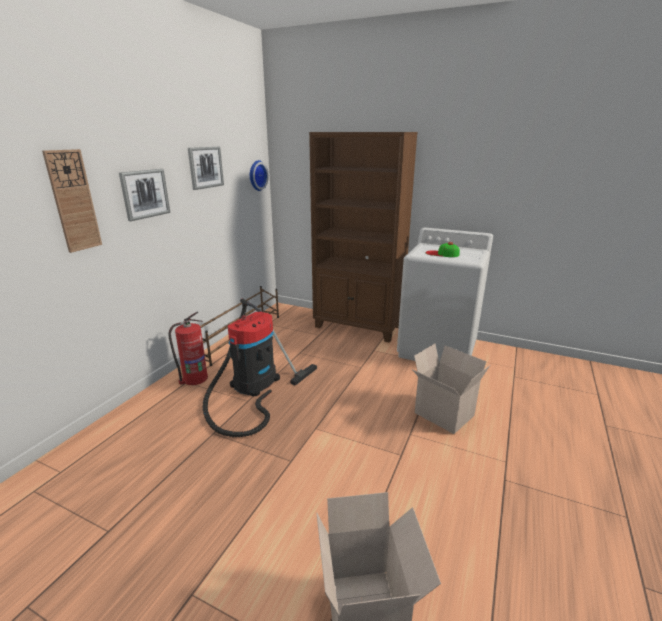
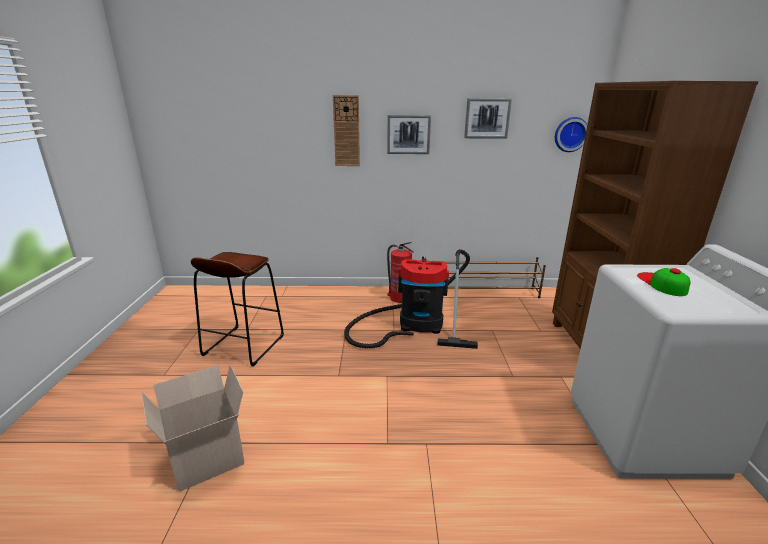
camera: 65 degrees right, 0 degrees up
cardboard box [412,344,490,434] -> none
none -> brown stool [191,252,284,367]

